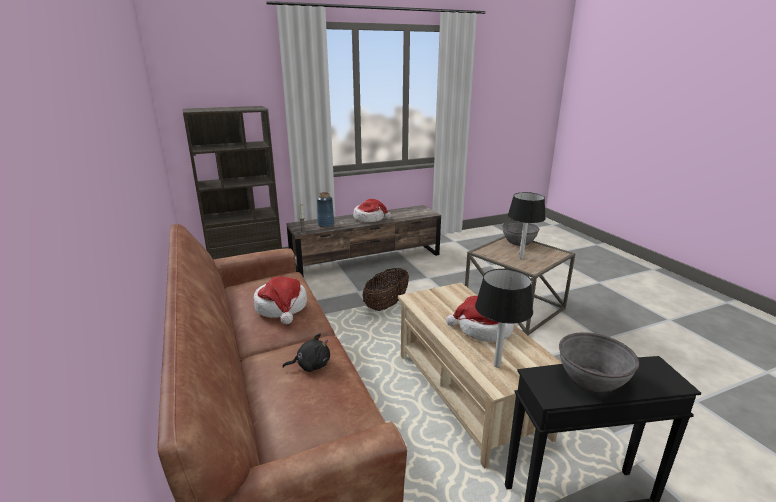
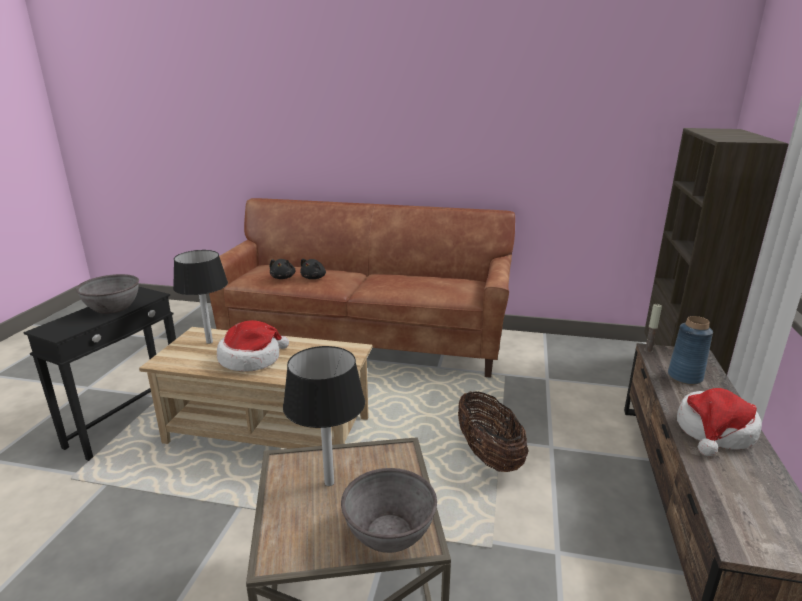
camera: 125 degrees right, 0 degrees up
hat [254,277,307,324] -> none
none -> black plush toy [269,259,296,279]

